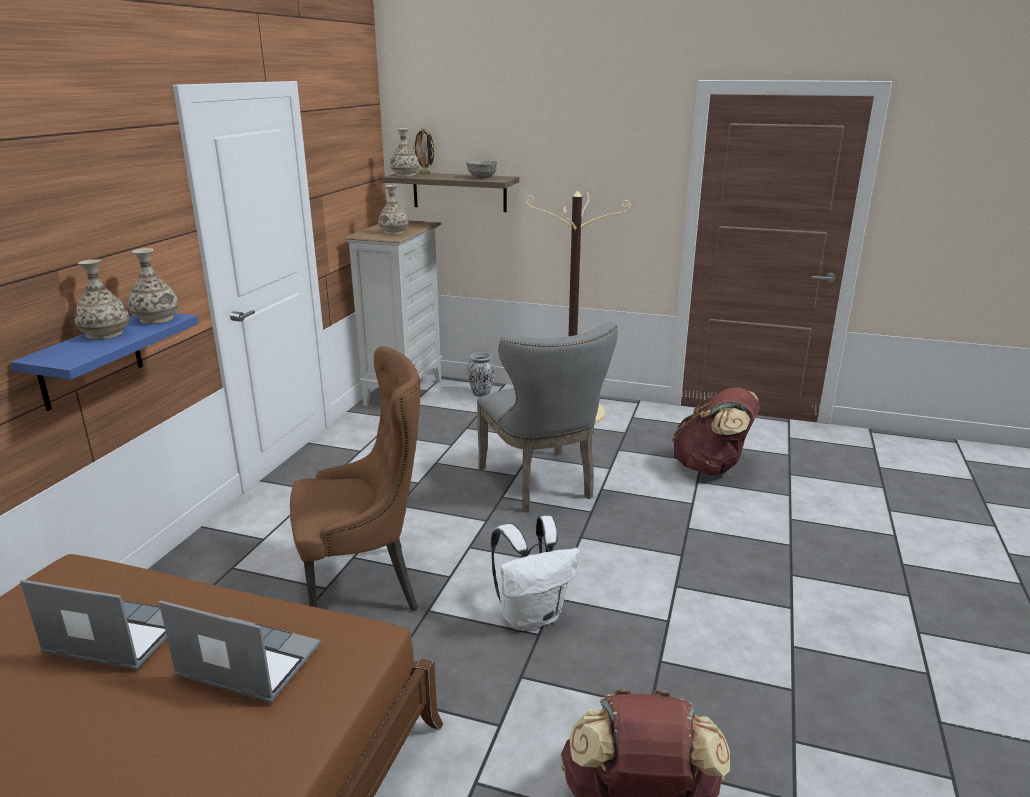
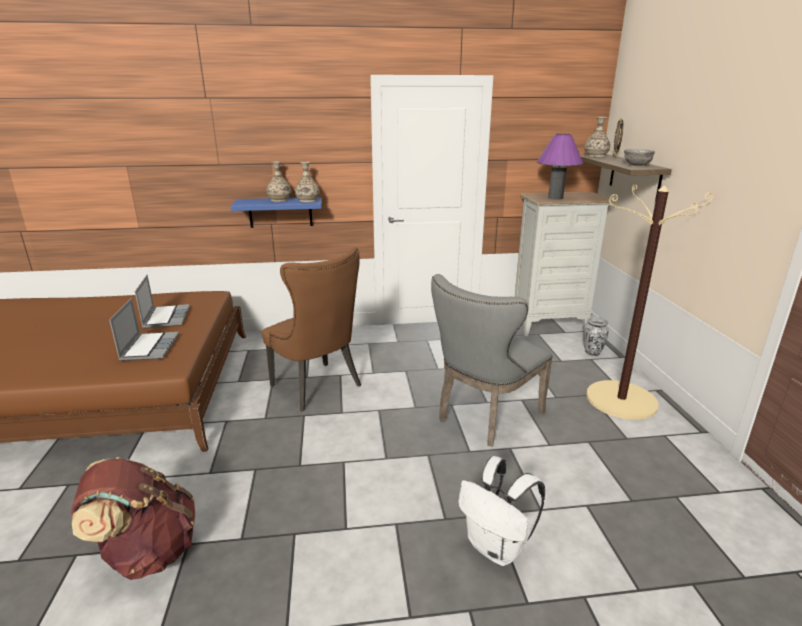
camera: 65 degrees right, 0 degrees up
vase [378,185,409,234] -> purple table lamp [537,134,583,200]
white backpack [491,516,580,631] -> white backpack moved to [458,456,545,566]
brown backpack [672,388,760,475] -> none

